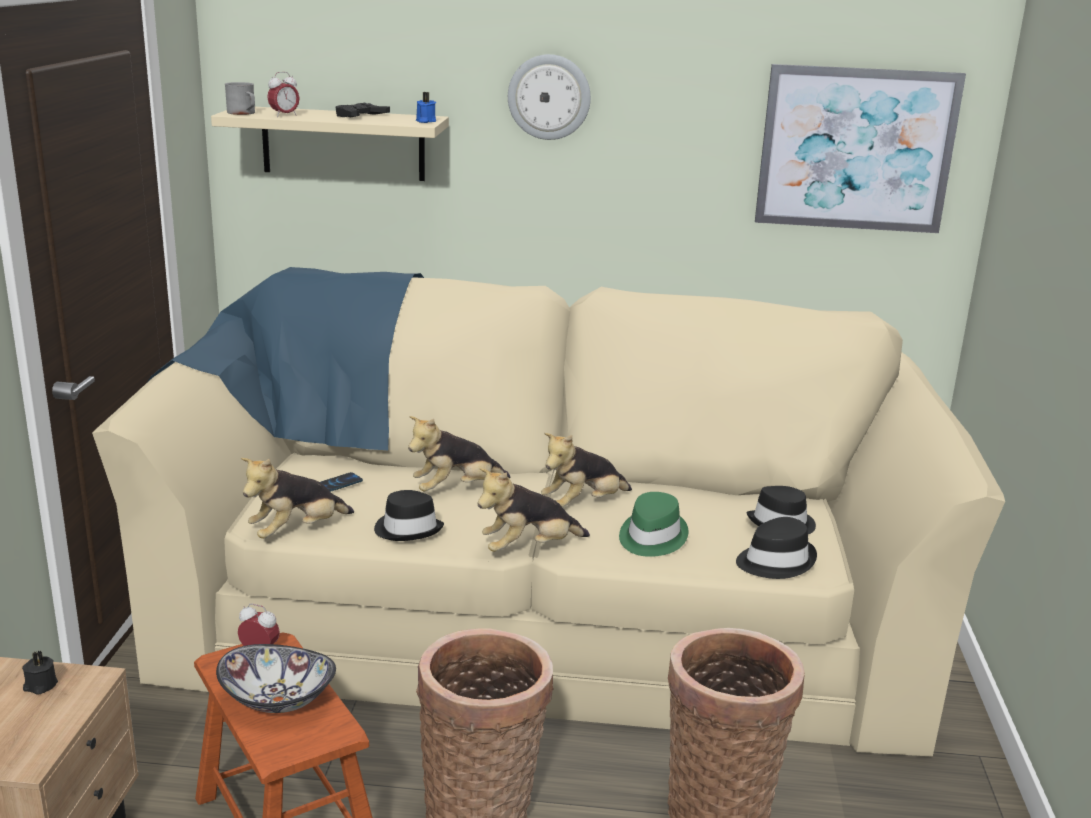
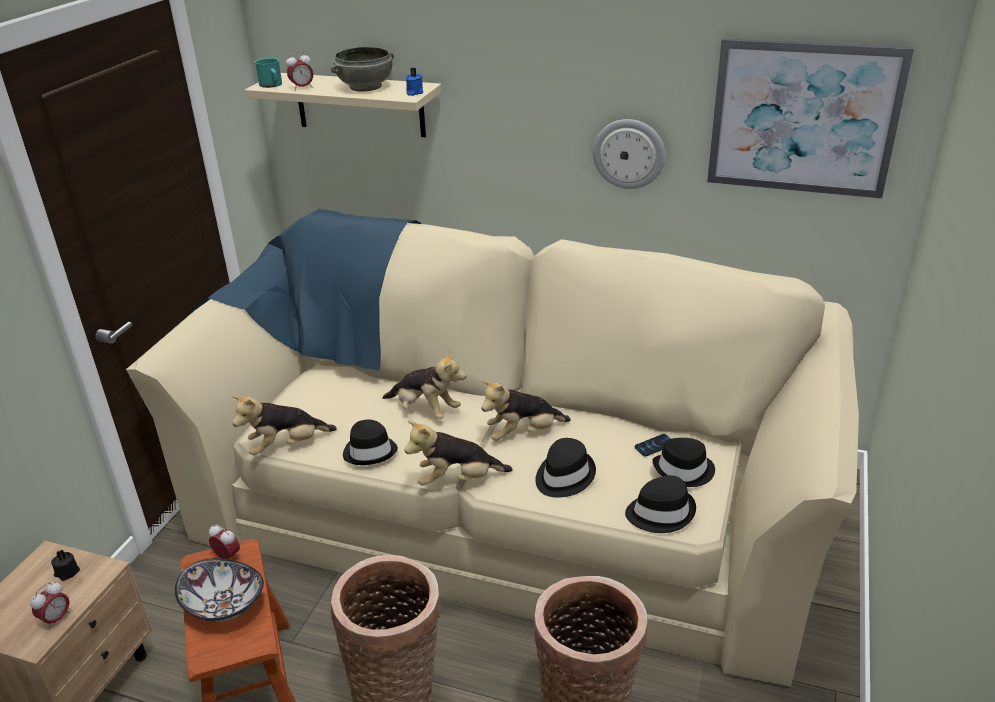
camera: 15 degrees right, 10 degrees up
grey mug [225,82,255,115] -> turquoise mug [255,58,282,88]
phone [320,472,363,492] -> phone moved to [635,434,671,456]
black game controller [336,103,390,117] -> grey bowl [331,47,394,91]
plush toy [408,416,510,492] -> plush toy turned 135 degrees counterclockwise [382,349,466,419]
wall clock [508,54,591,140] -> wall clock moved to [593,119,665,189]
green hat [619,492,689,557] -> black hat [535,438,596,498]
none -> alarm clock [30,581,70,629]

